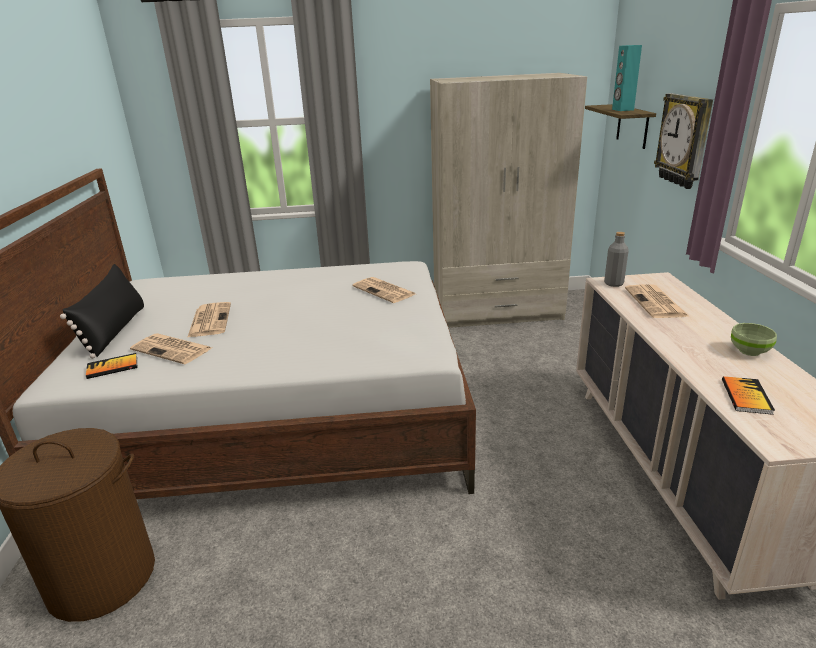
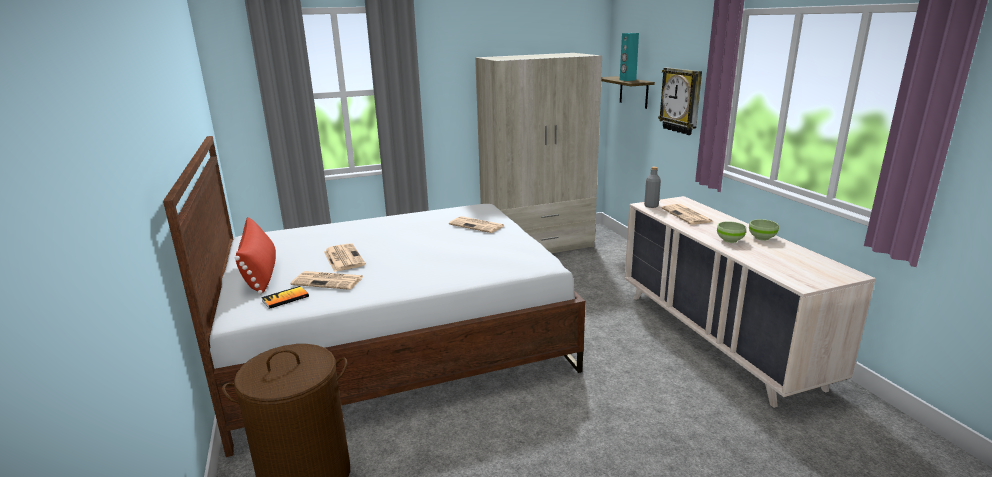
camera: 15 degrees left, 5 degrees down
black pillow [60,264,144,359] -> red pillow [235,217,276,295]
book [722,376,775,415] -> none
none -> green bowl [717,221,746,243]

